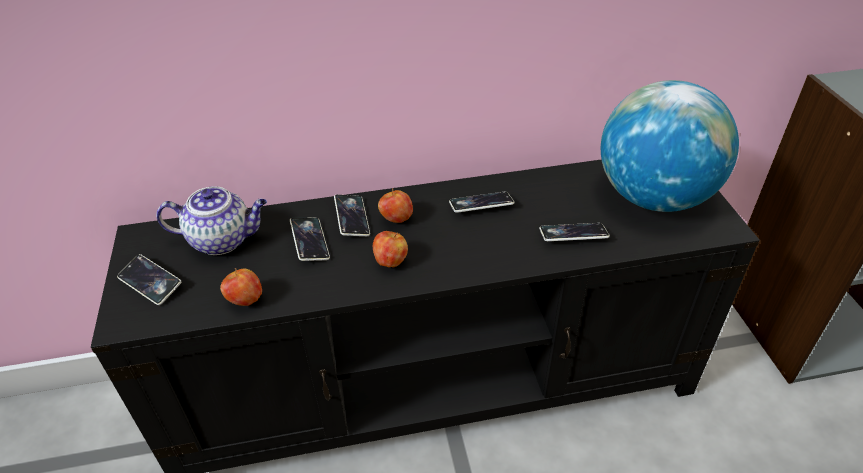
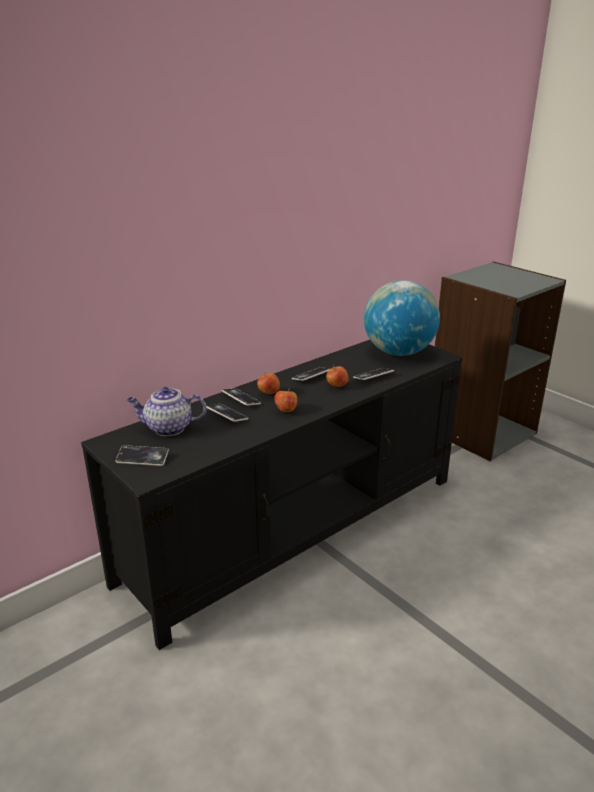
camera: 30 degrees left, 15 degrees down
teapot [156,186,267,255] -> teapot turned 150 degrees counterclockwise [127,387,207,436]
apple [220,268,262,306] -> apple moved to [326,366,348,387]

